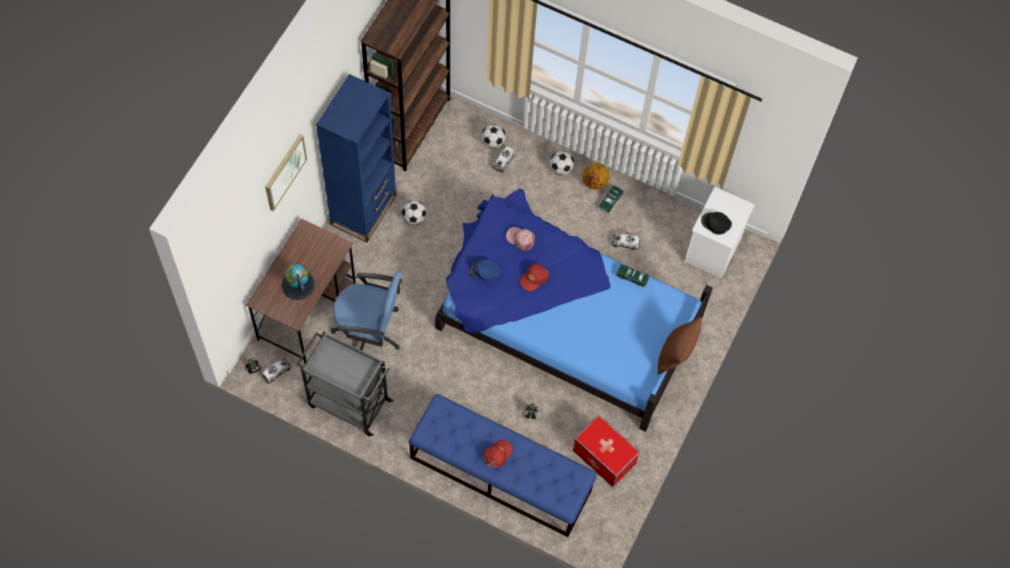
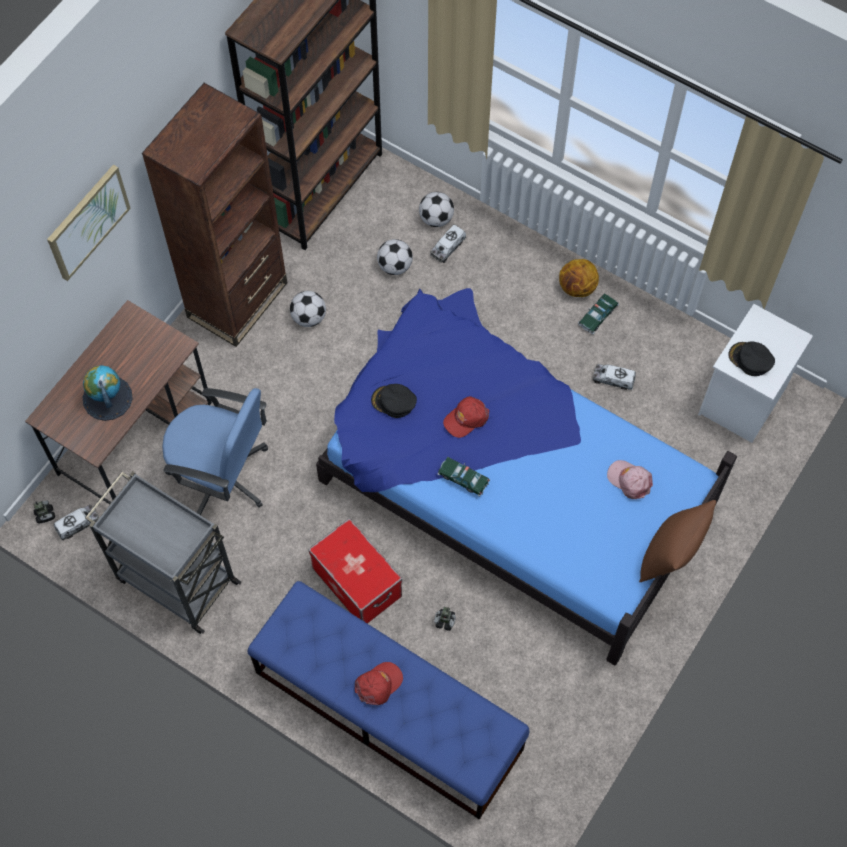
camera: 10 degrees right, 0 degrees up
blue bookcase [316,74,396,242] -> brown bookcase [142,83,287,347]
blue cap [470,259,501,282] -> black cap [371,384,417,418]
pink cap [506,227,535,251] -> pink cap moved to [607,460,653,499]
football [550,151,574,175] -> football moved to [377,239,413,275]
storage box [573,415,640,487] -> storage box moved to [309,518,402,624]
toy car [616,264,650,288] -> toy car moved to [437,457,490,497]

